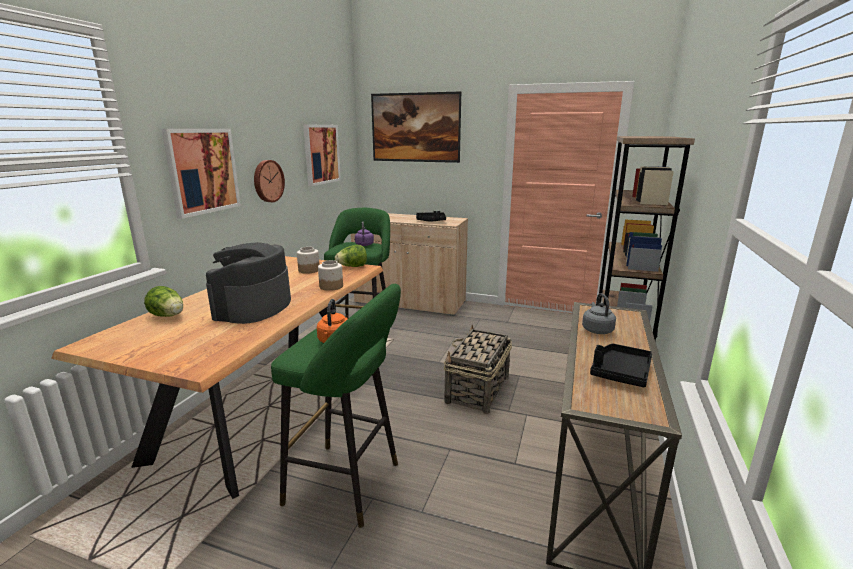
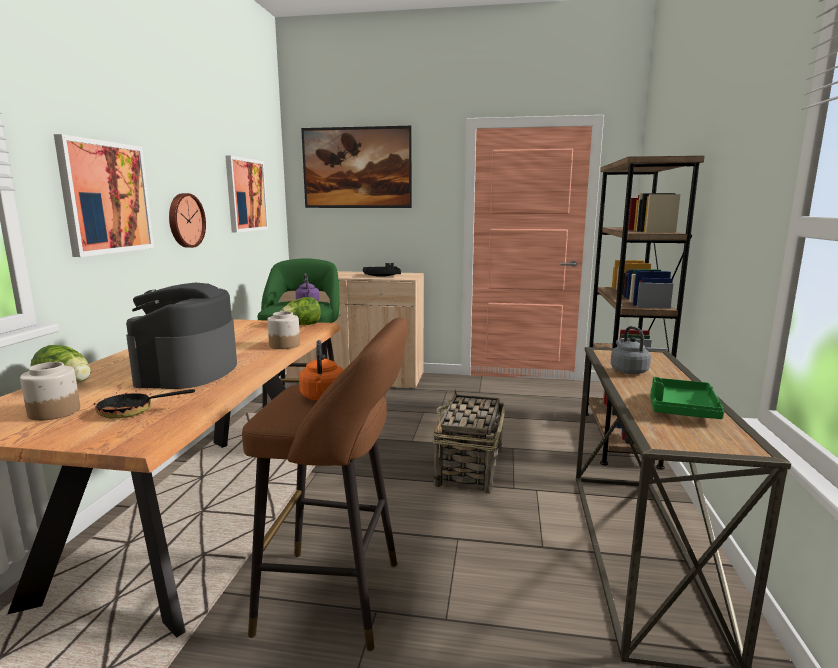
camera: 10 degrees left, 5 degrees down
green stool [271,284,401,528] -> brown stool [242,317,407,651]
jar [297,247,320,274] -> jar moved to [20,362,80,421]
black tray [590,343,652,387] -> green tray [650,377,724,419]
none -> frying pan [93,388,195,419]

